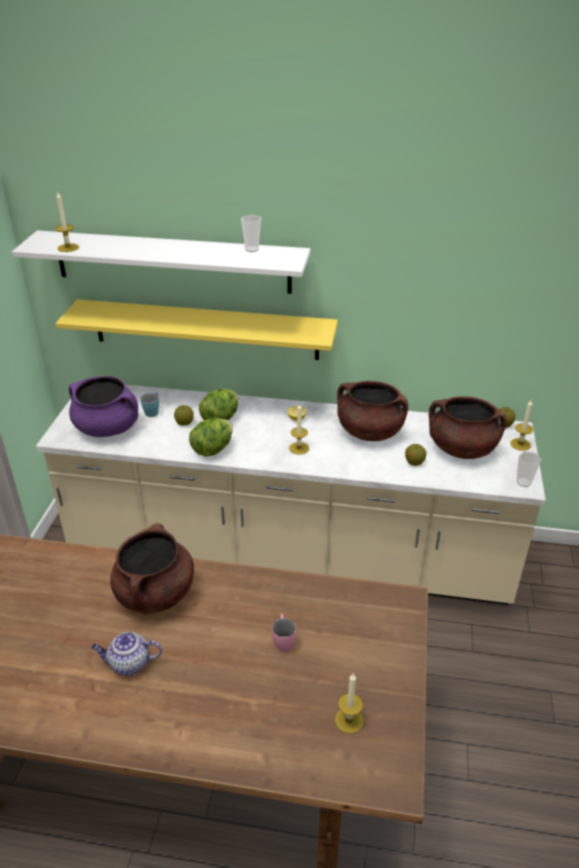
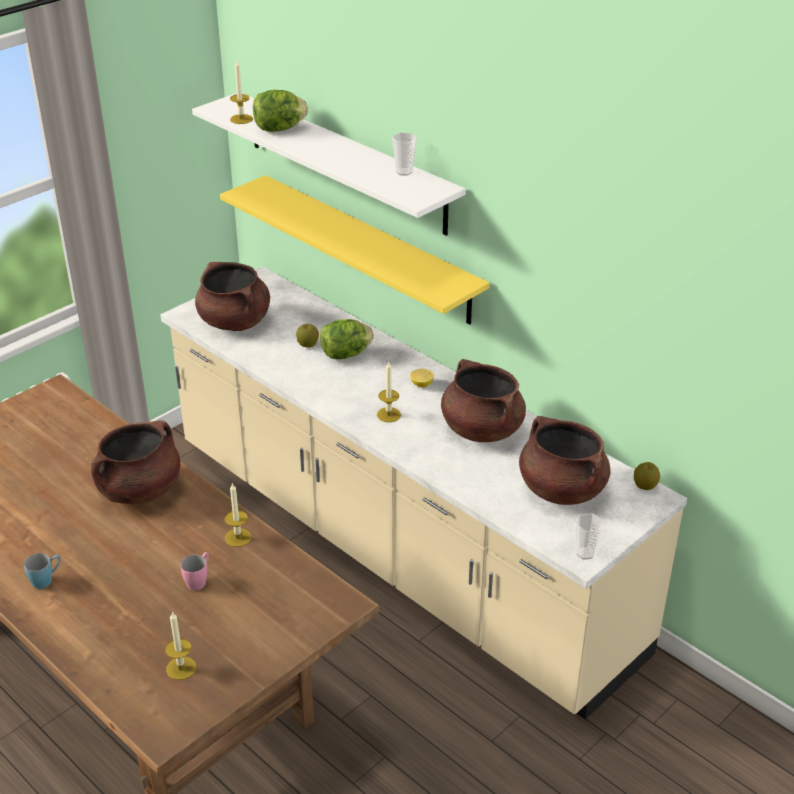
camera: 35 degrees right, 0 degrees up
purple cooking pot [69,376,138,437] -> brown cooking pot [195,262,270,331]
teapot [91,632,162,676] -> none
blue mug [141,392,159,417] -> blue mug moved to [24,553,61,589]
lettuce [189,418,233,457] -> lettuce moved to [253,90,308,132]
apple [405,444,427,466] -> none
candle [510,400,533,451] -> candle moved to [225,482,252,547]

